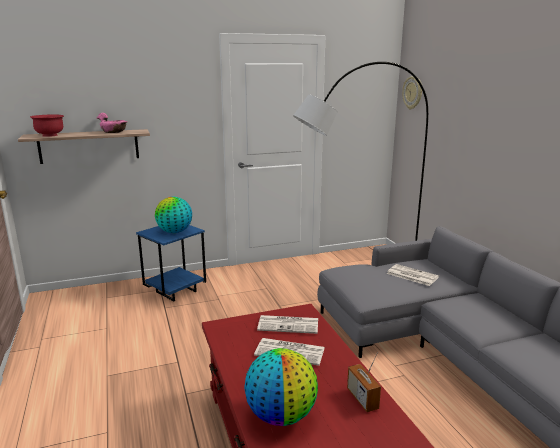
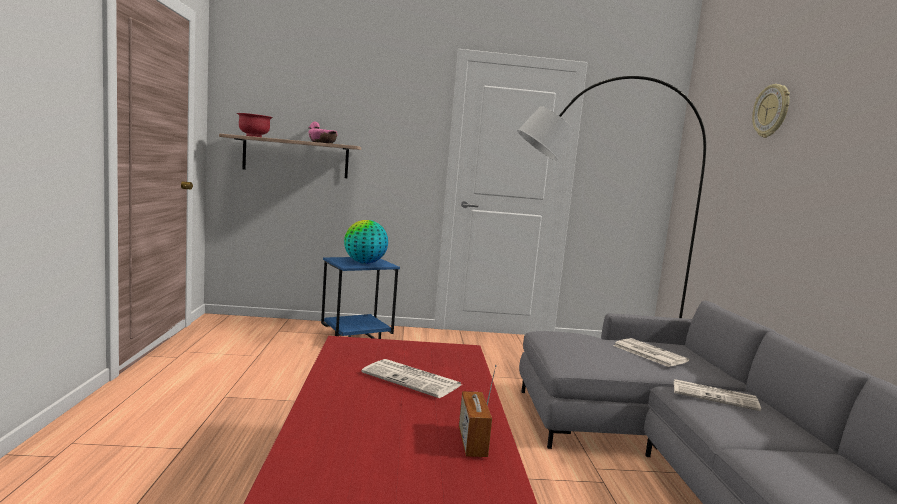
camera: 15 degrees right, 10 degrees down
globe [244,348,318,426] -> none
newspaper [257,315,318,334] -> newspaper moved to [674,379,761,411]
wall clock [402,76,422,109] -> wall clock moved to [752,84,790,138]

